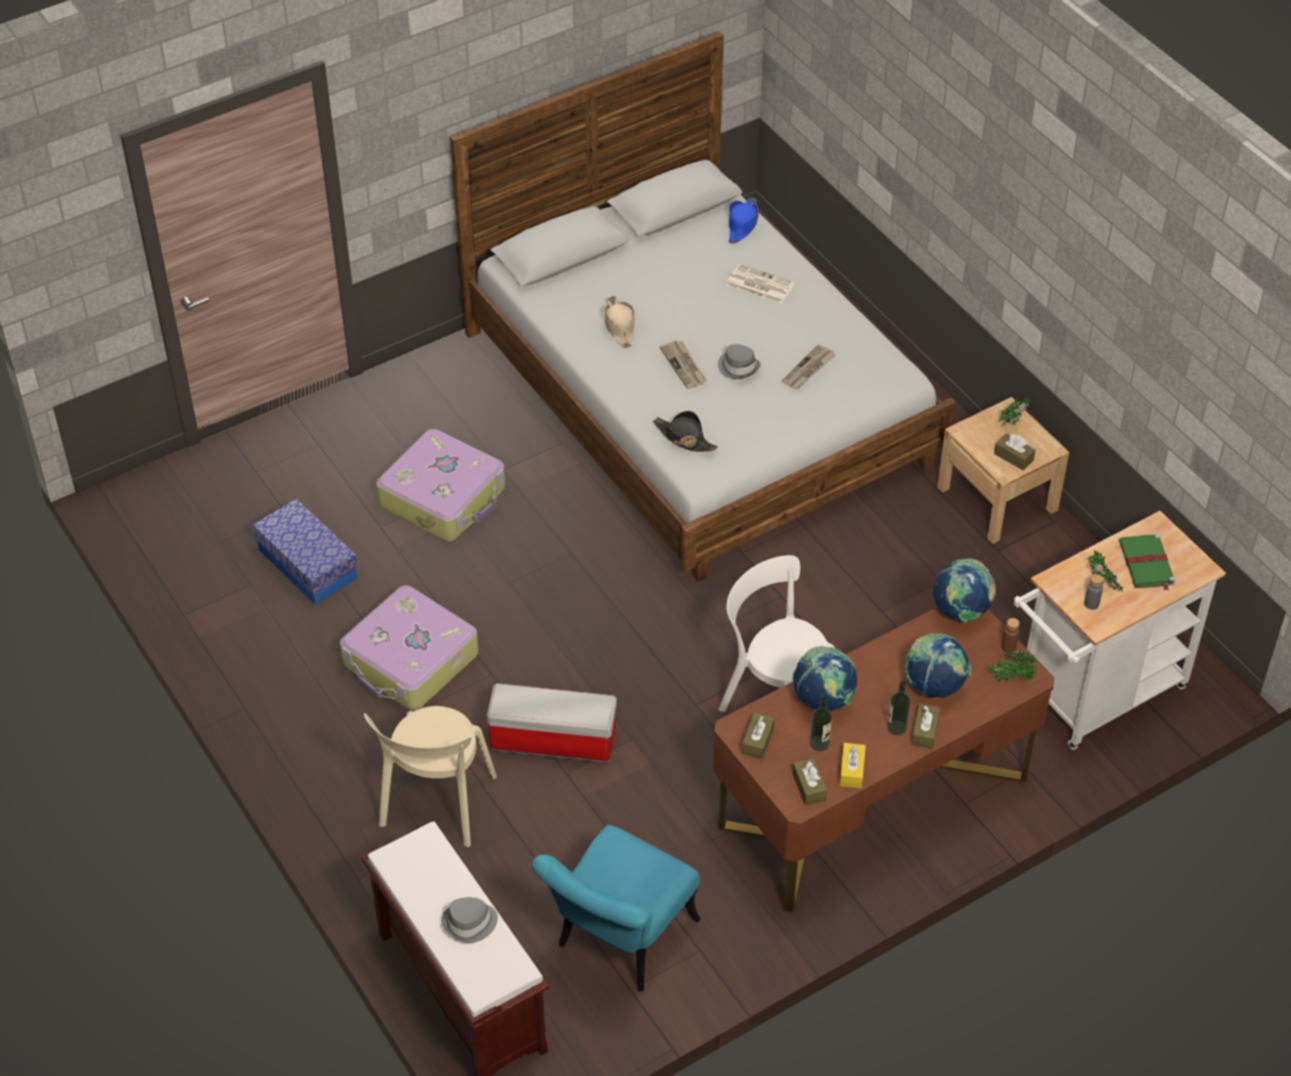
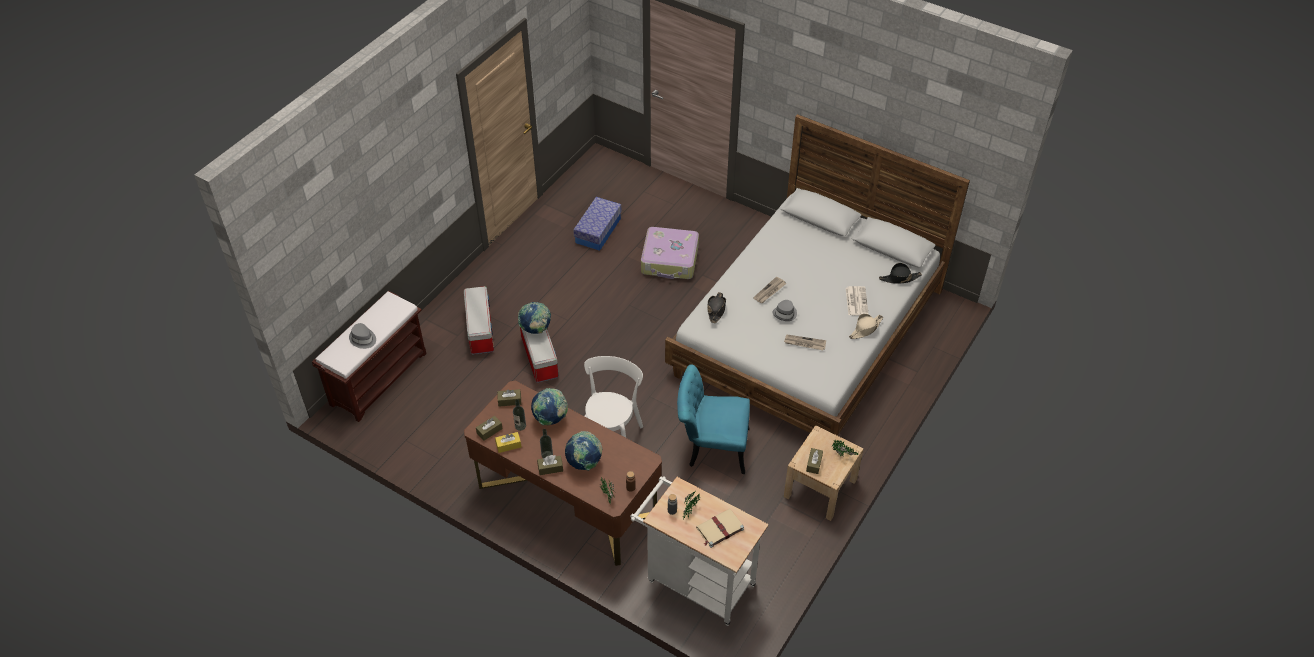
camera: 65 degrees right, 0 degrees up
suitcase [340,585,479,711] -> none
beige chair [364,706,497,847] -> storage box [464,286,494,355]
turquoise chair [532,825,701,992] -> turquoise chair moved to [677,364,750,474]
beige hat [605,296,635,348] -> beige hat moved to [849,314,883,339]
blue hat [729,198,758,243] -> black hat [879,263,922,284]
globe [933,558,996,623] -> globe moved to [518,302,551,334]
green book [1119,534,1176,591] -> beige book [696,509,744,548]

